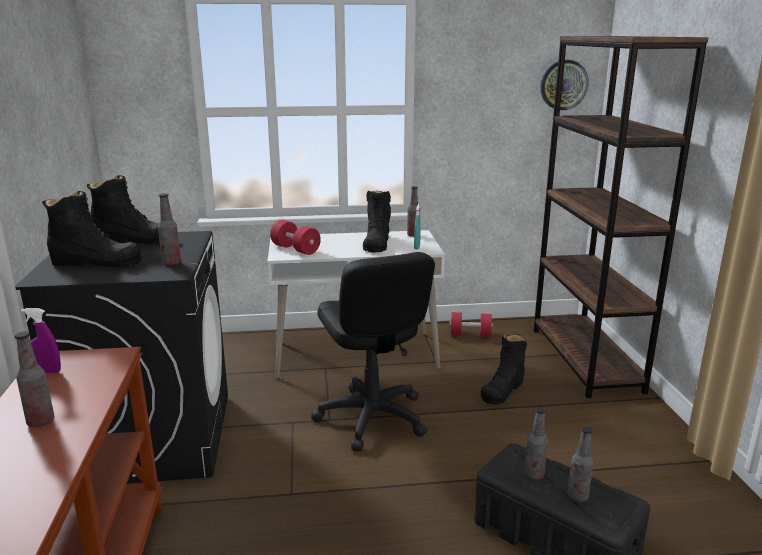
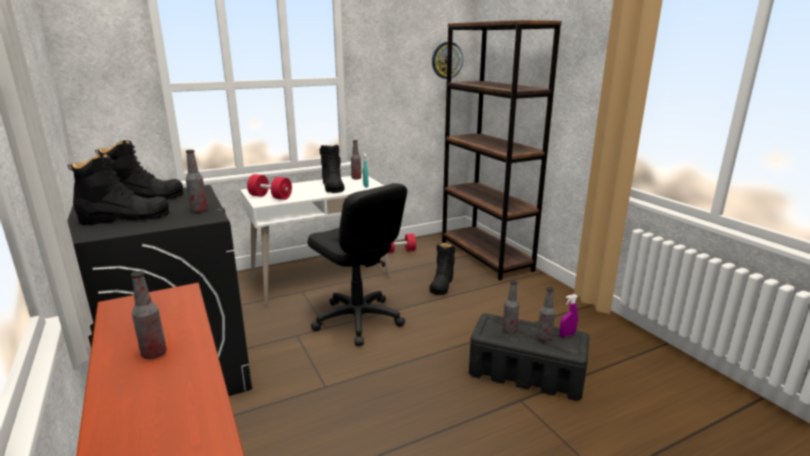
camera: 20 degrees left, 0 degrees up
purple spray bottle [21,308,61,374] -> purple spray bottle moved to [560,294,578,337]

